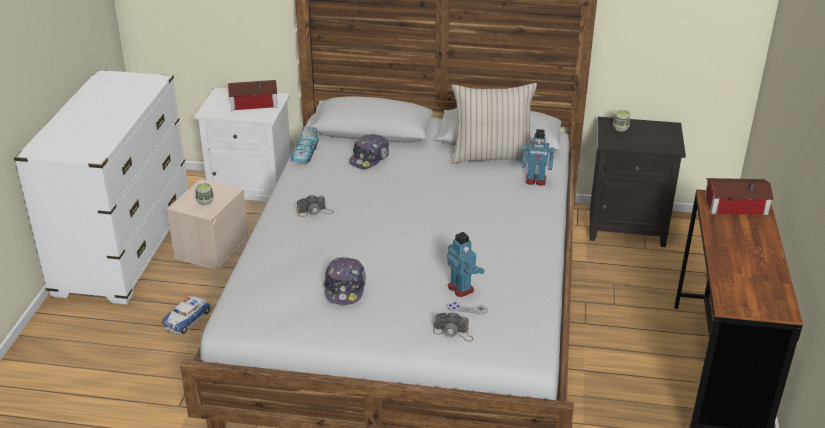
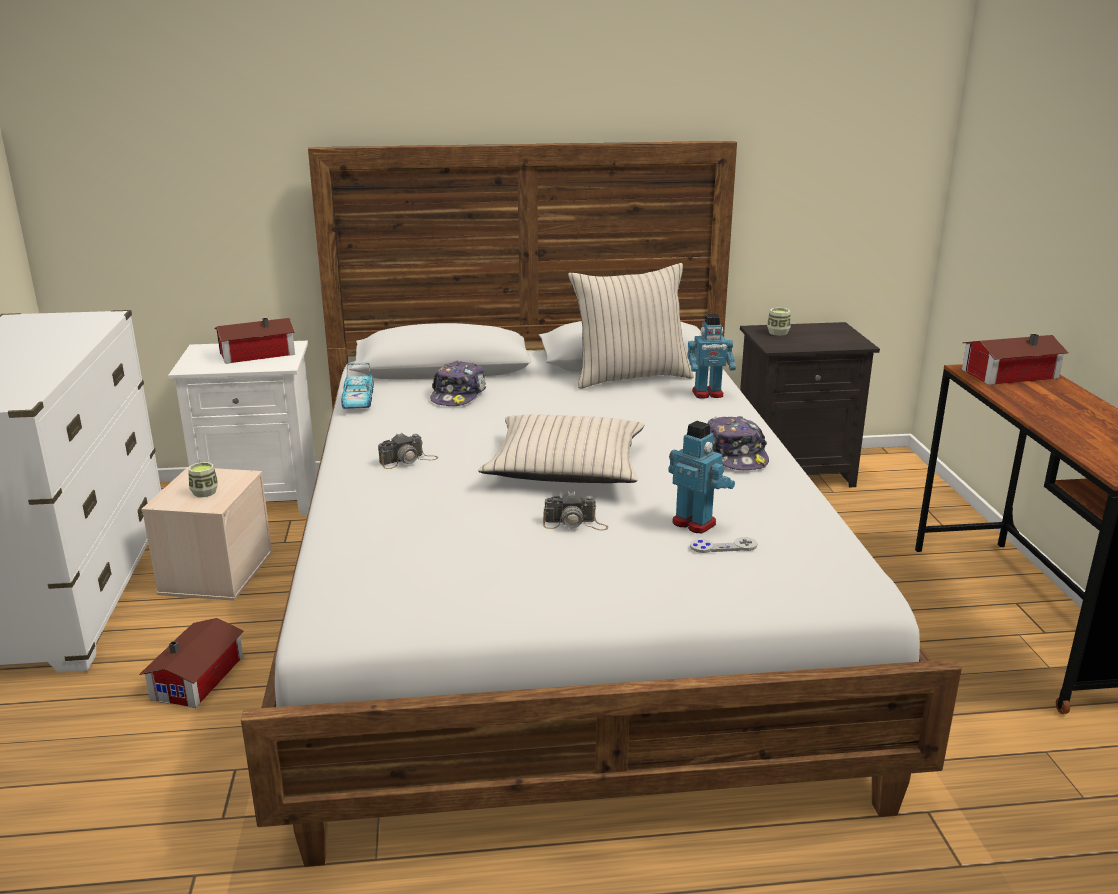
camera: 15 degrees left, 10 degrees down
toy car [162,296,211,335] -> toy house [140,618,244,708]
cap [324,257,366,305] -> cap moved to [707,416,769,470]
camera [433,312,473,342] -> camera moved to [543,491,608,531]
none -> beige pillow [478,414,645,483]

